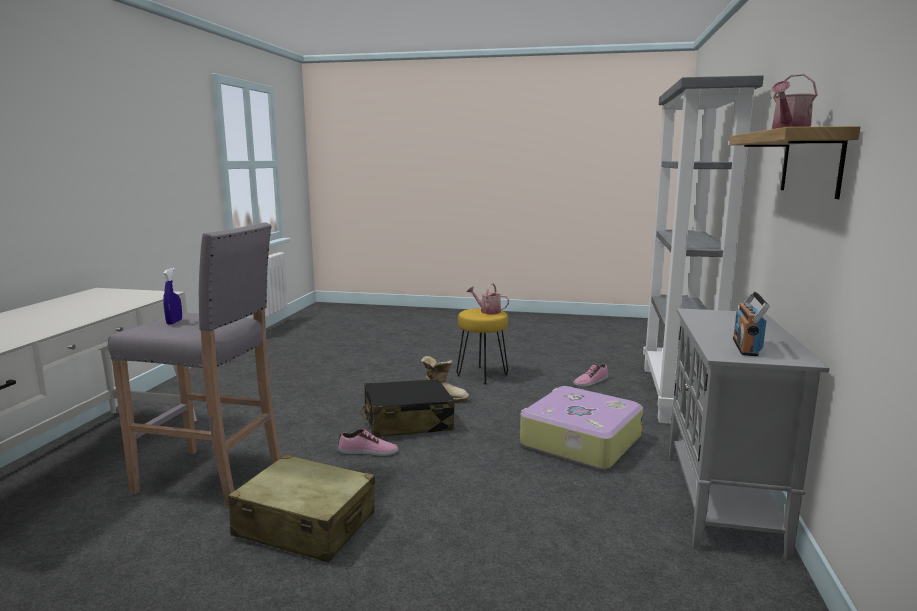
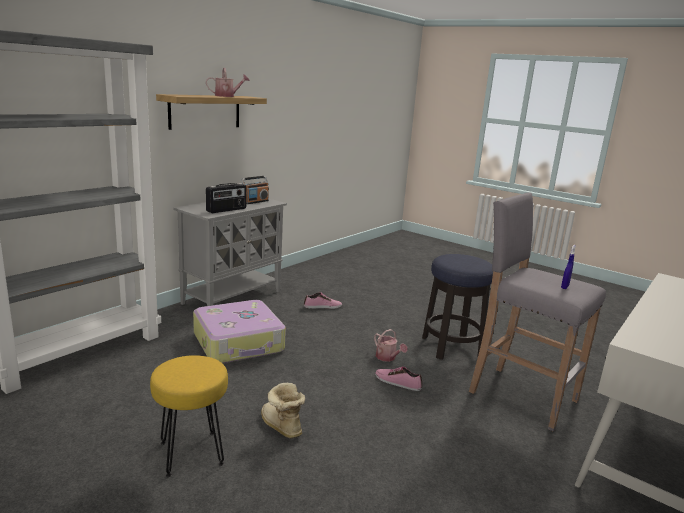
camera: 155 degrees left, 5 degrees up
beige suitcase [228,454,375,563] -> stool [422,254,493,360]
black suitcase [361,379,454,437] -> none
watering can [467,283,509,314] -> watering can moved to [374,329,408,362]
shoe [574,364,608,387] -> shoe moved to [304,293,342,309]
none -> radio [206,183,247,213]

